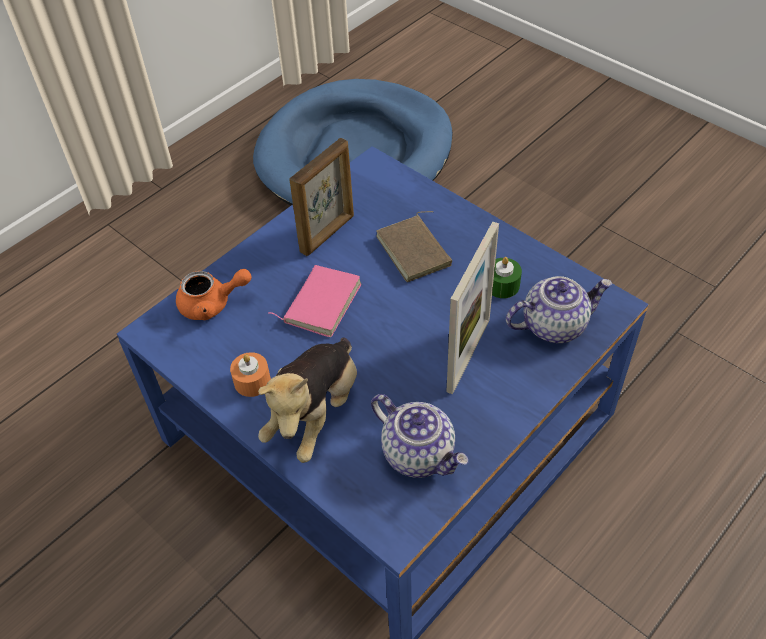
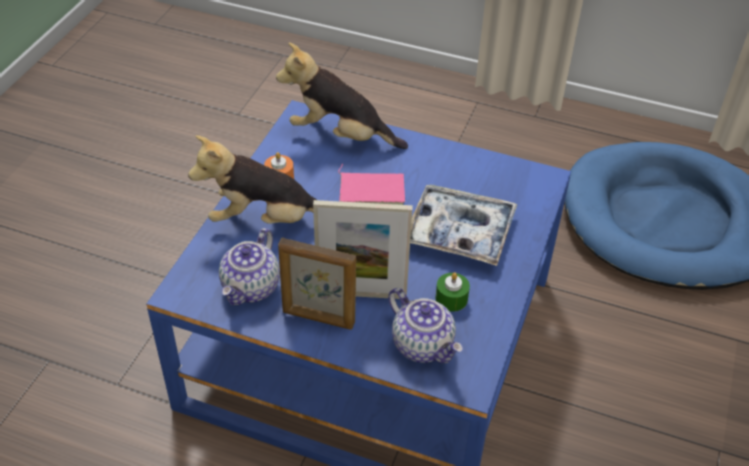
camera: 65 degrees right, 5 degrees down
orange teapot [176,269,252,320] -> plush toy [276,42,408,149]
picture frame [290,138,354,256] -> picture frame moved to [278,238,356,330]
brown book [376,211,452,282] -> tray [410,184,518,266]

